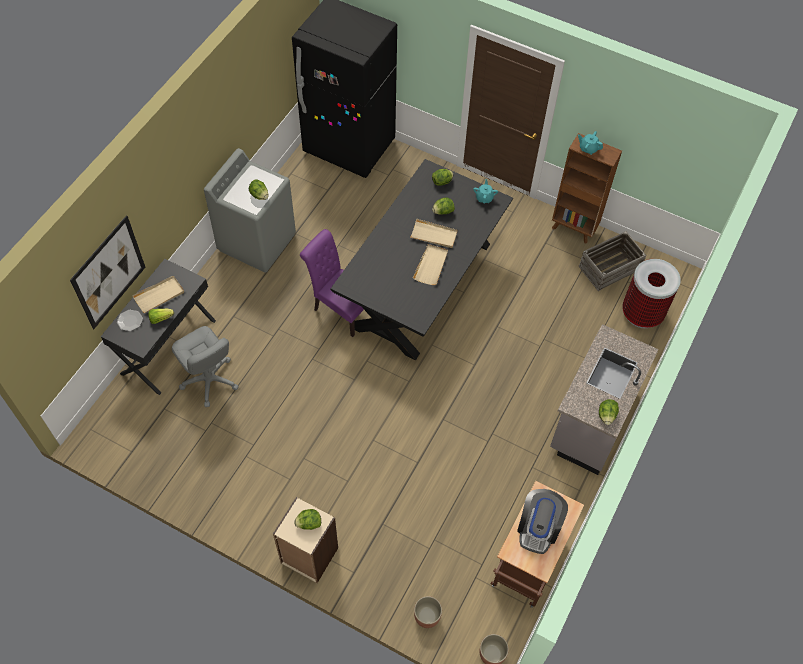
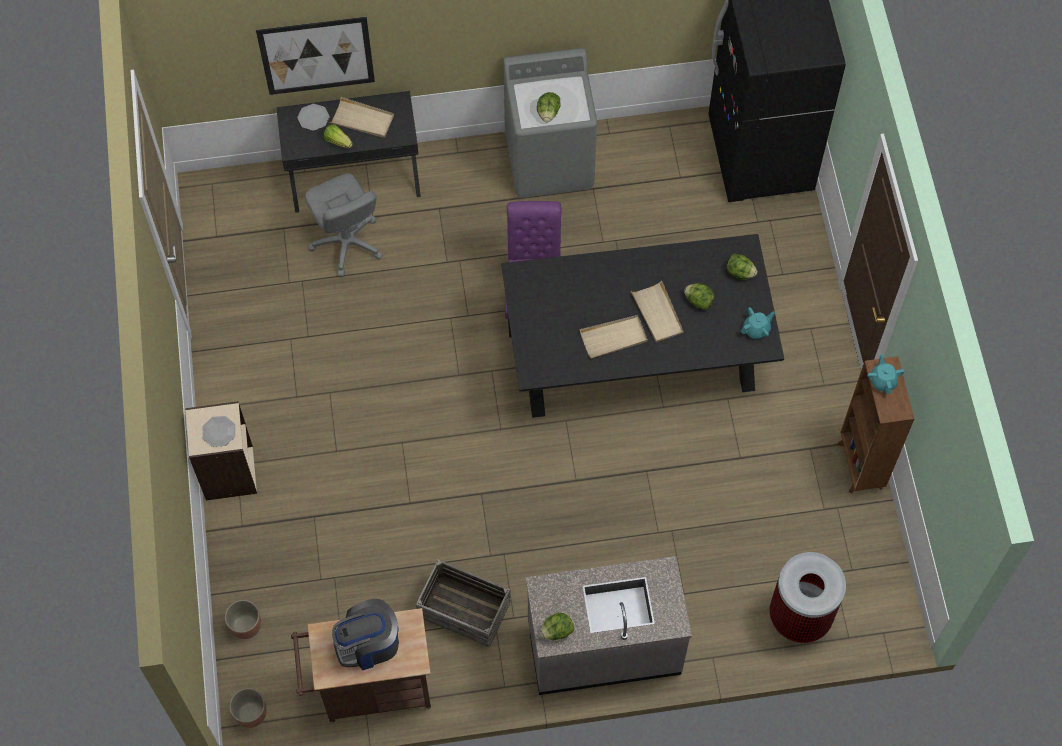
camera: 55 degrees right, 5 degrees up
grey office chair [172,326,239,407] -> grey office chair turned 45 degrees counterclockwise [305,173,383,277]
lettuce [294,509,321,530] -> plate [202,416,235,447]
crate [578,231,647,291] -> crate moved to [416,559,511,648]

